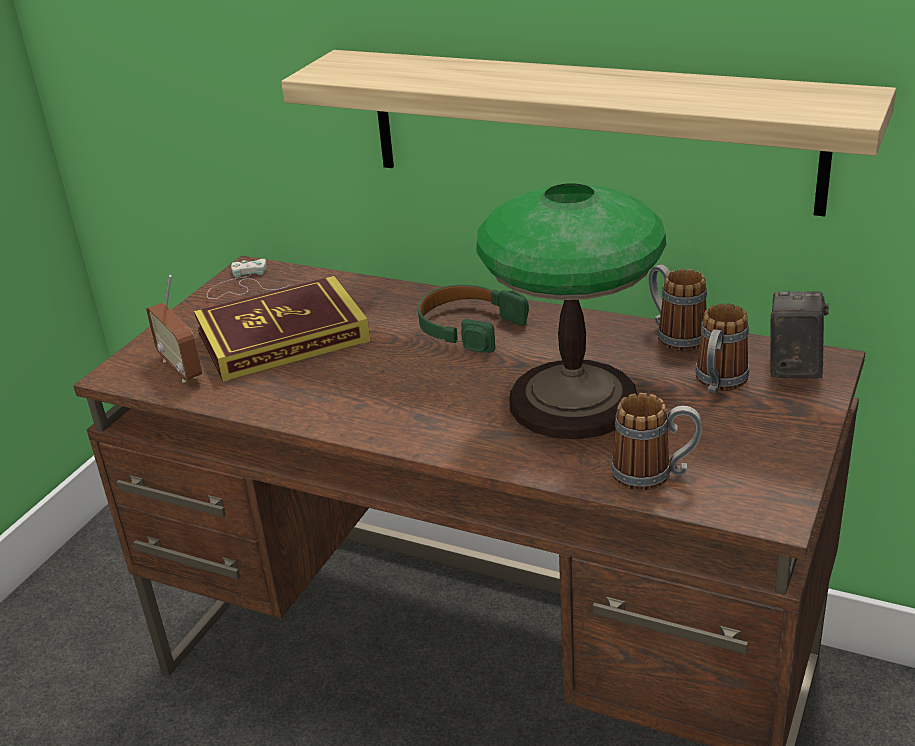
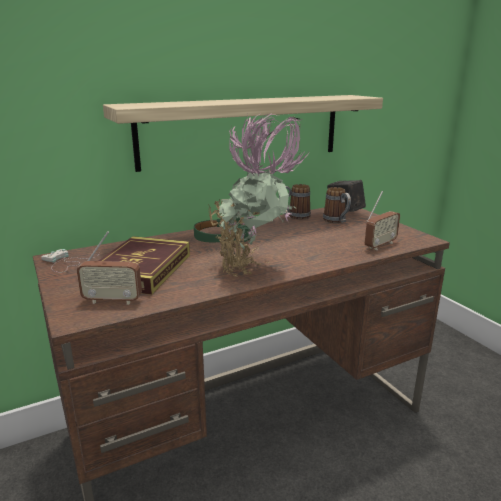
camera: 55 degrees left, 10 degrees down
table lamp [476,183,666,439] -> none
mug [611,393,702,491] -> radio [365,191,400,250]
none -> potted plant [208,111,308,277]

